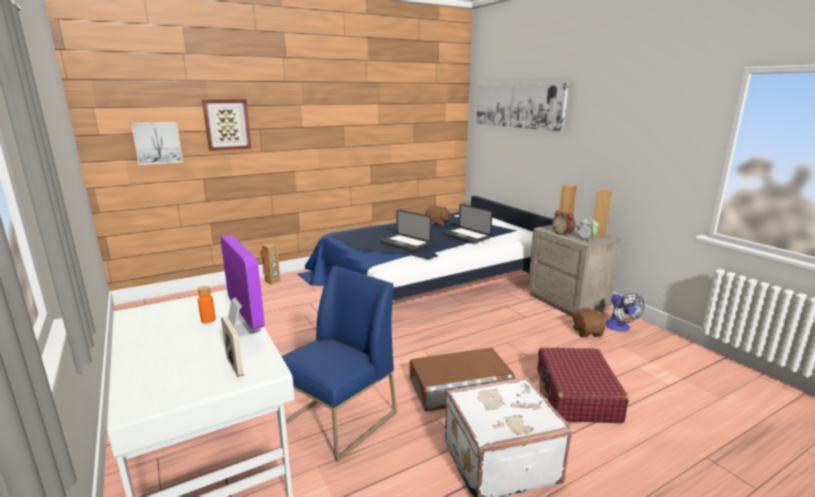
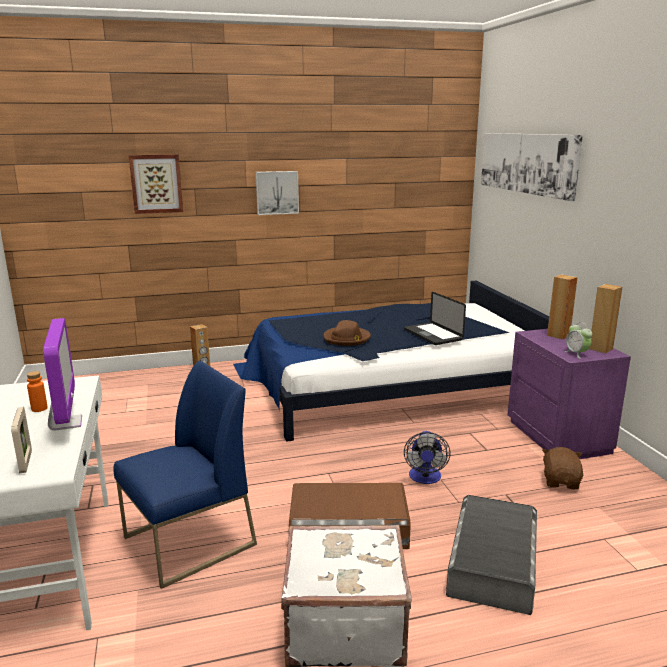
camera: 15 degrees right, 0 degrees up
picture [131,122,183,165] -> picture moved to [256,171,299,215]
laptop [380,209,431,251] -> brown hat [324,320,371,346]
brown plush toy [425,206,452,226] -> none
beige nightstand [528,225,621,317] -> purple nightstand [508,329,631,459]
red suitcase [538,348,629,423] -> grey storage box [446,495,537,615]
alarm clock [552,210,575,236] -> none
fan [605,293,645,331] -> fan moved to [404,431,451,484]

